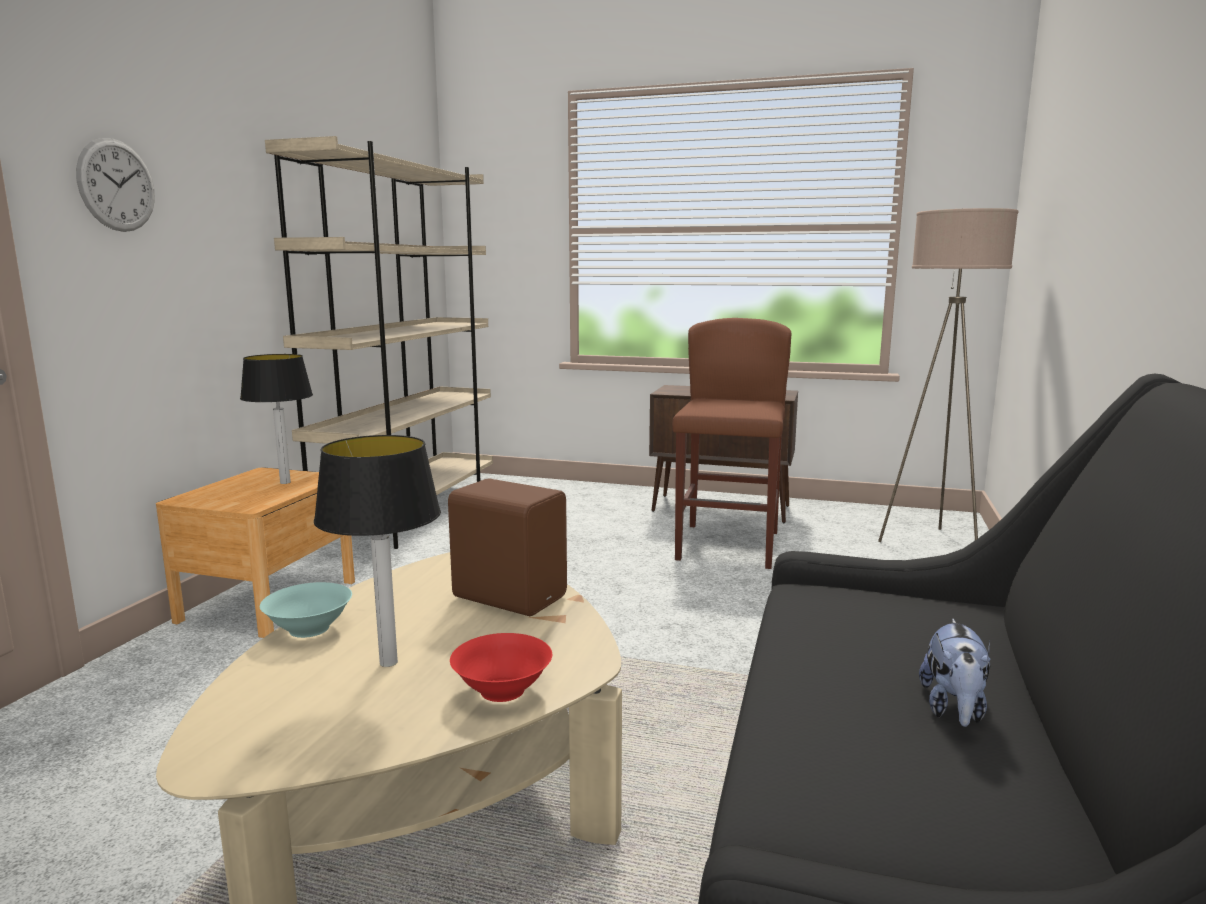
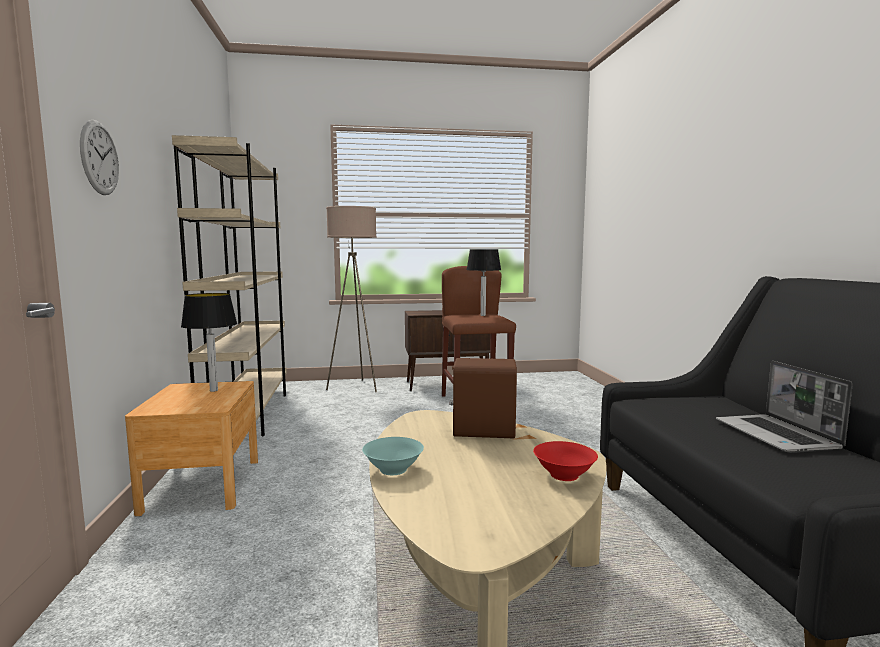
camera: 25 degrees left, 5 degrees down
table lamp [314,435,441,667] -> table lamp moved to [466,249,501,316]
beige floor lamp [878,208,1018,542] -> beige floor lamp moved to [326,206,377,392]
plush toy [919,619,990,727] -> laptop [716,361,853,453]

